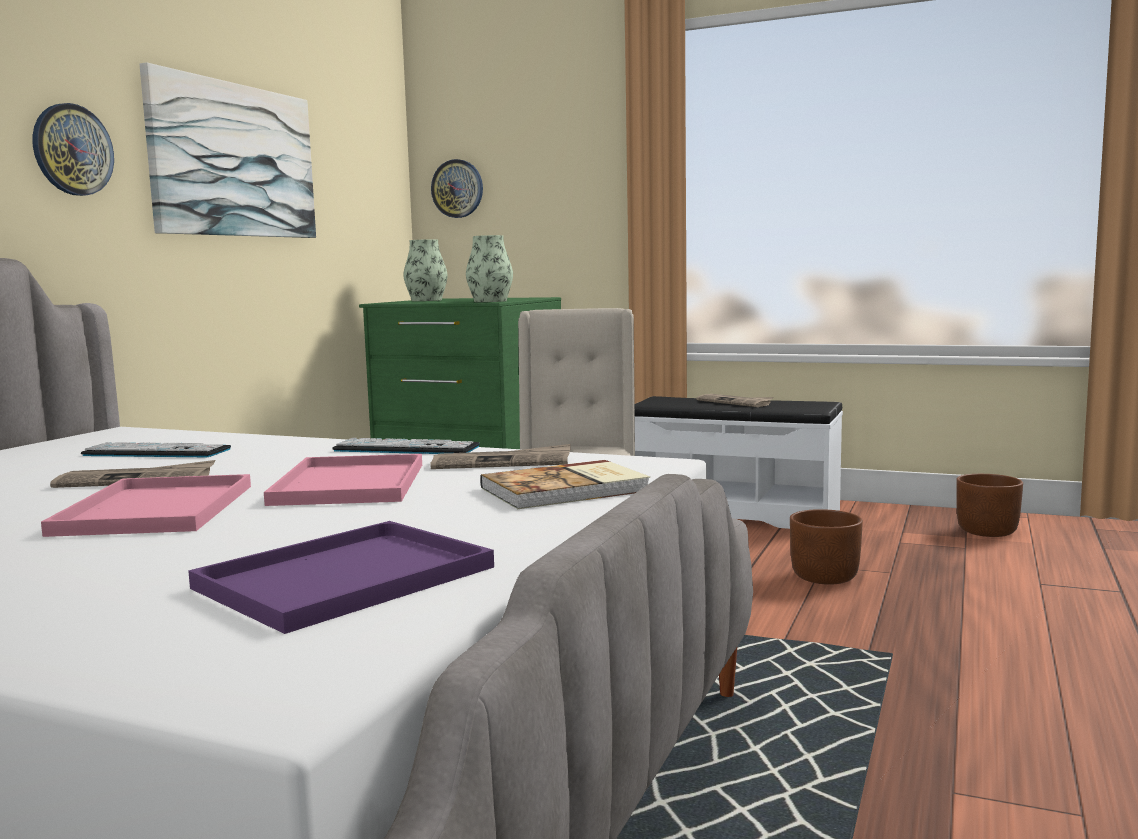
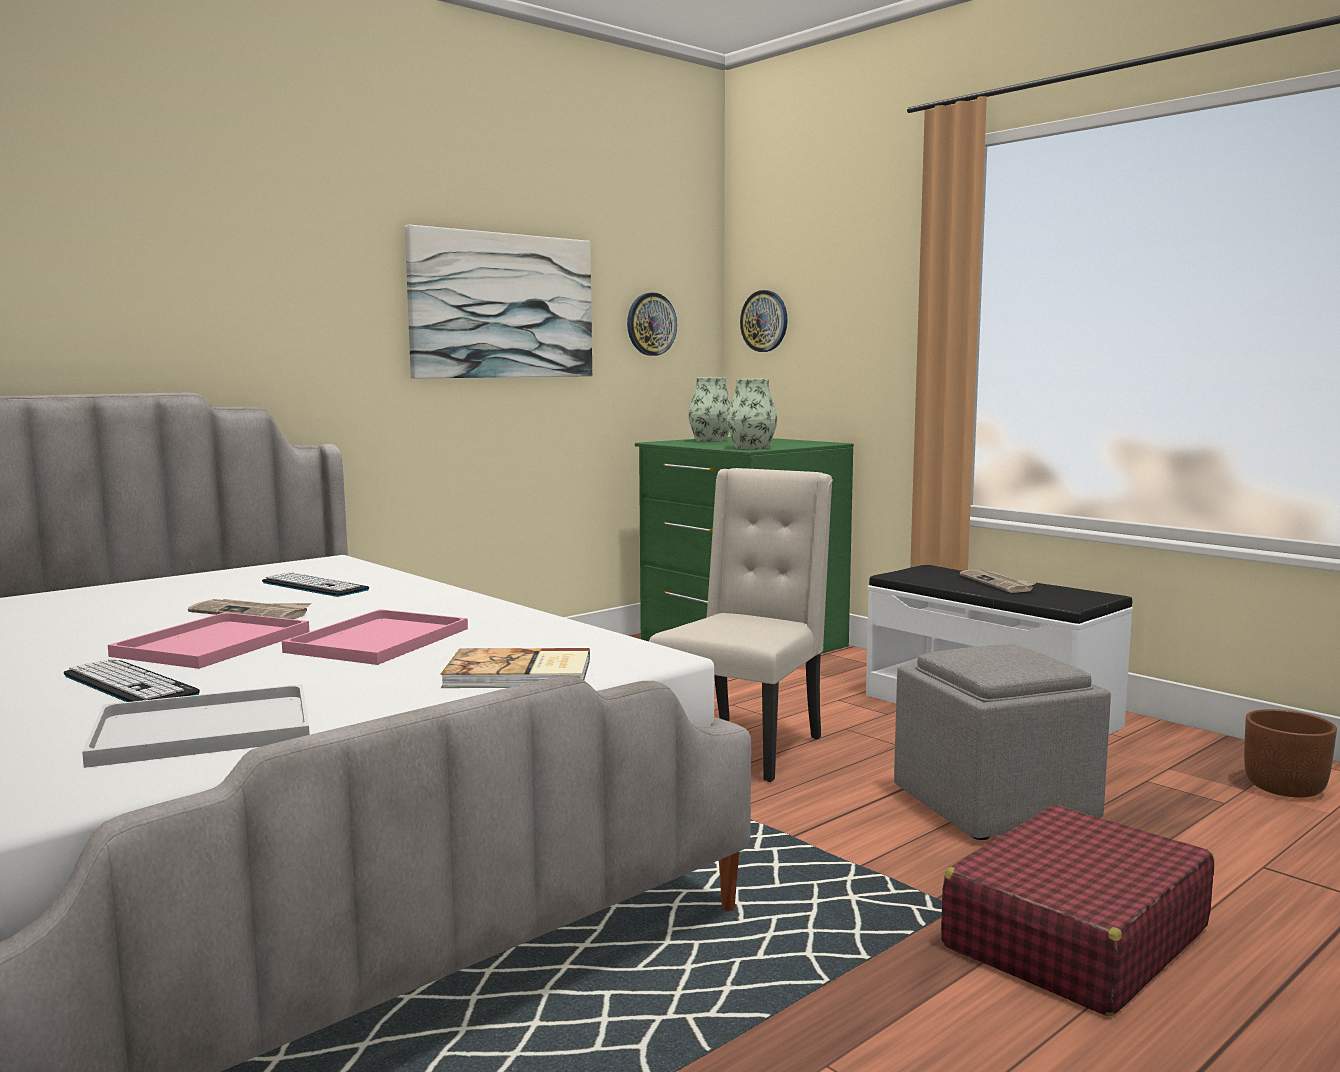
camera: 25 degrees right, 0 degrees up
wall clock [32,103,114,196] -> wall clock moved to [627,293,677,356]
purple tray [188,521,494,634] -> white tray [82,684,310,768]
keyboard [332,438,480,454] -> keyboard moved to [64,659,200,702]
newspaper [431,444,571,469] -> none
brown planter [790,509,863,585] -> grey ottoman [894,644,1111,840]
none -> red suitcase [941,805,1214,1016]

